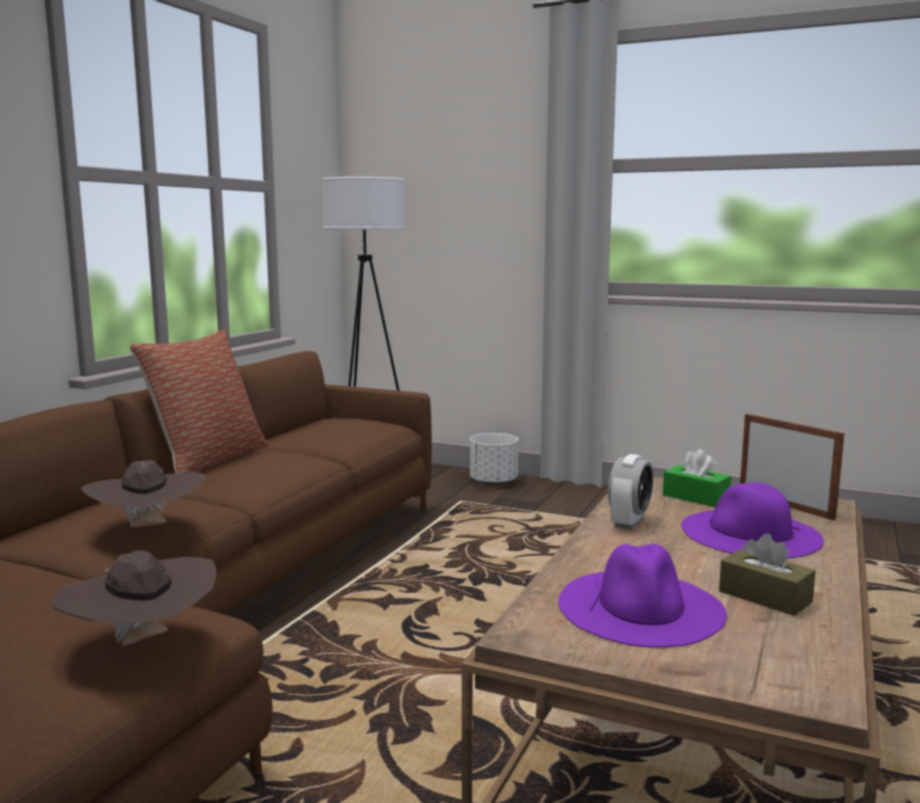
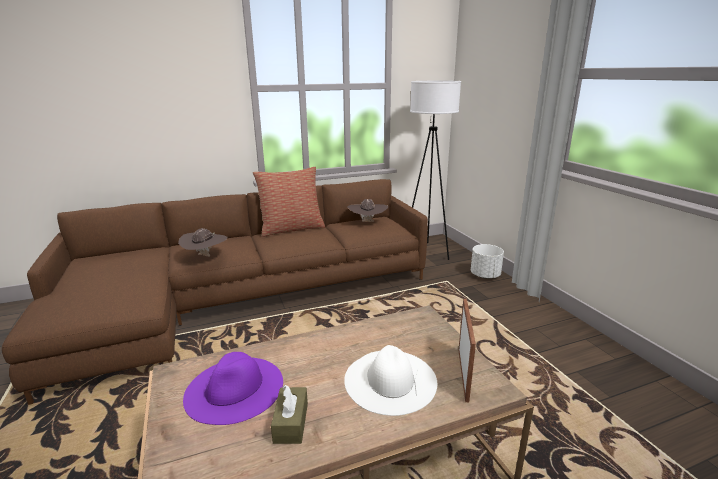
camera: 45 degrees right, 10 degrees up
brown hat [51,551,216,647] -> brown hat moved to [348,199,389,222]
alarm clock [608,454,653,530] -> none
green tissue box [663,449,731,507] -> none
purple hat [681,482,824,558] -> white hat [344,345,437,416]

